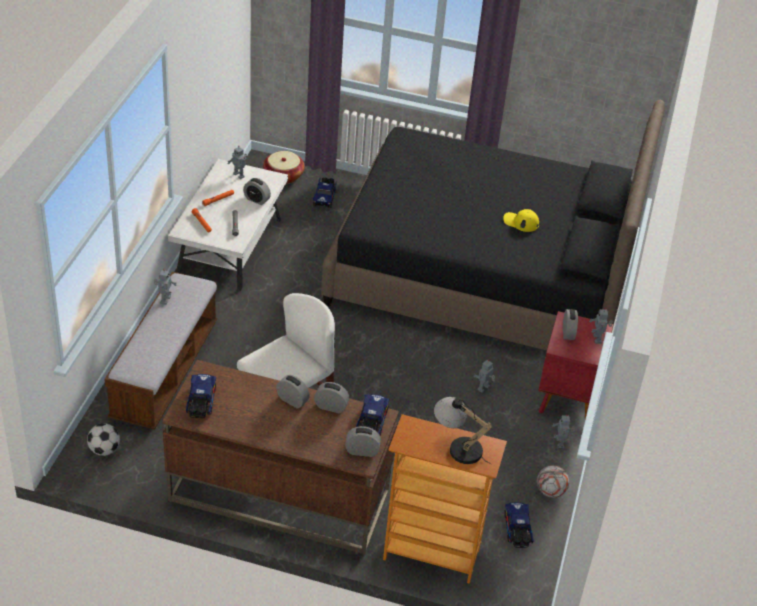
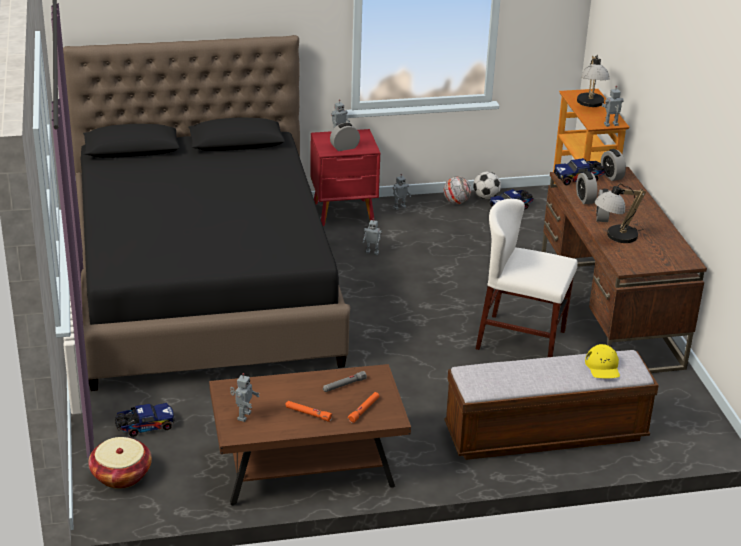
camera: 115 degrees left, 10 degrees down
football [87,423,120,456] -> football moved to [473,171,501,199]
toy robot [154,269,177,305] -> toy robot moved to [602,86,624,127]
white coffee table [168,159,288,291] -> brown coffee table [209,364,411,506]
toy truck [186,374,216,418] -> none
alarm clock [243,178,271,205] -> none
yellow cap [503,209,539,232] -> yellow cap moved to [585,344,620,378]
none -> table lamp [594,183,646,243]

